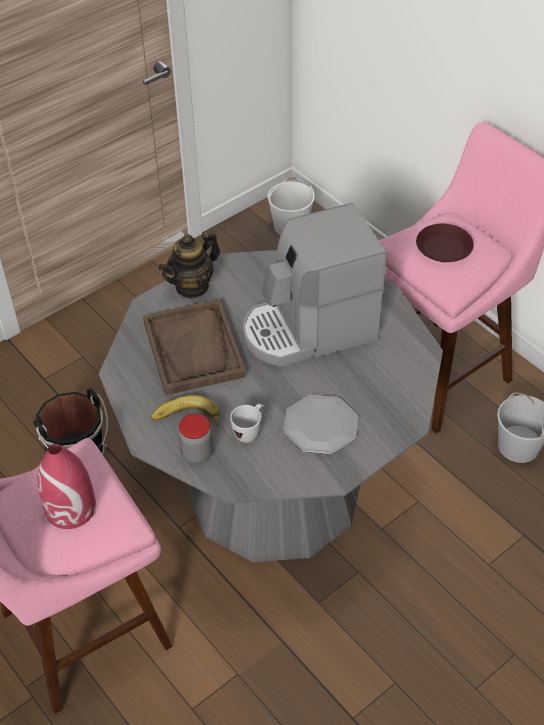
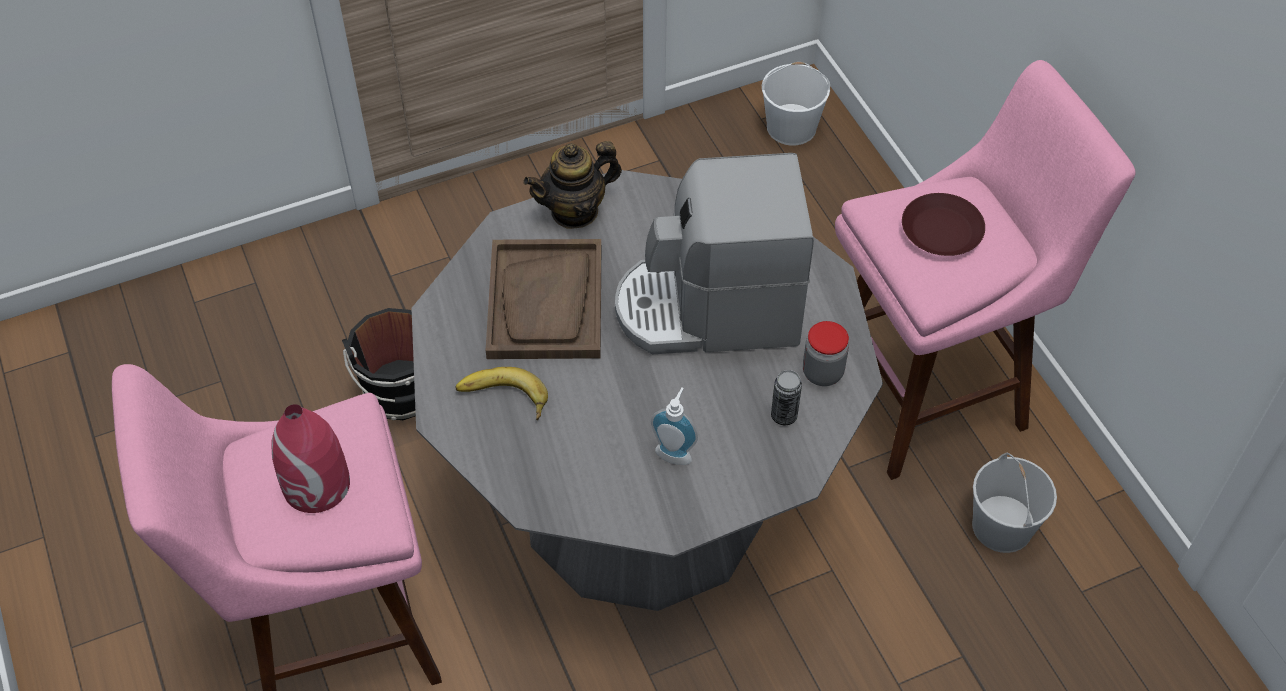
camera: 15 degrees right, 5 degrees up
jar [179,414,213,464] -> jar moved to [803,321,849,386]
white mug [230,404,265,443] -> none
plate [283,395,358,454] -> soap dispenser [651,388,698,465]
none -> can [771,370,802,425]

